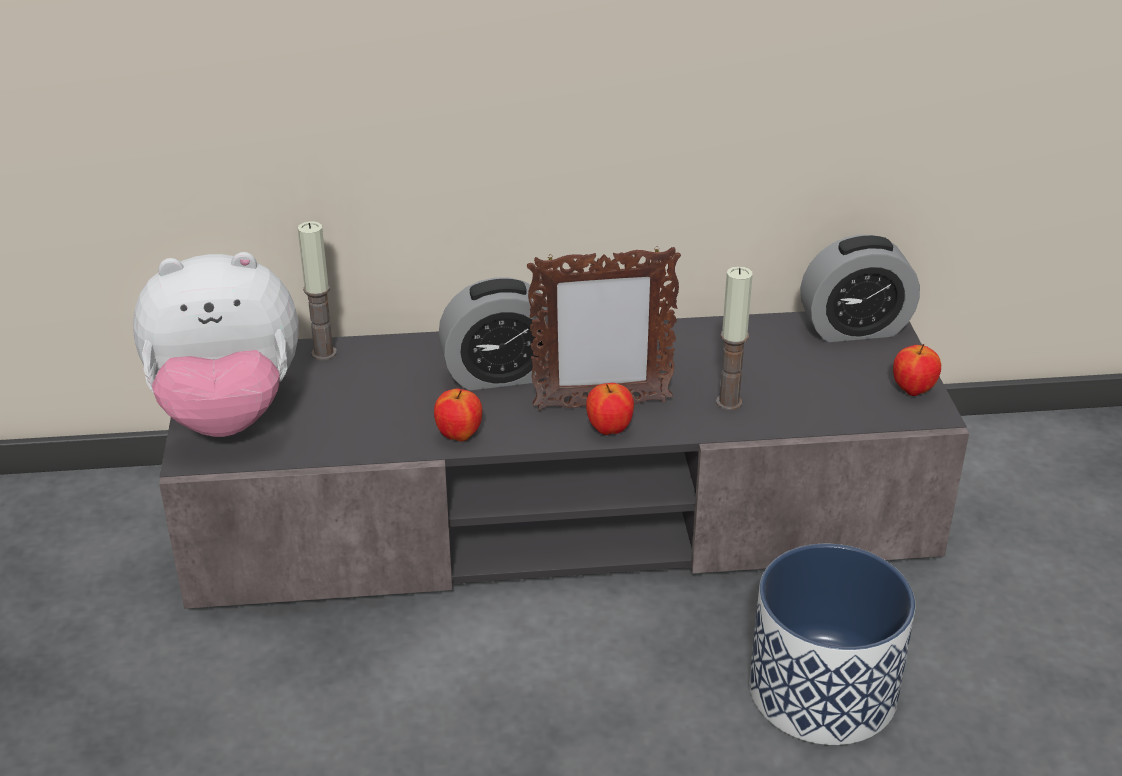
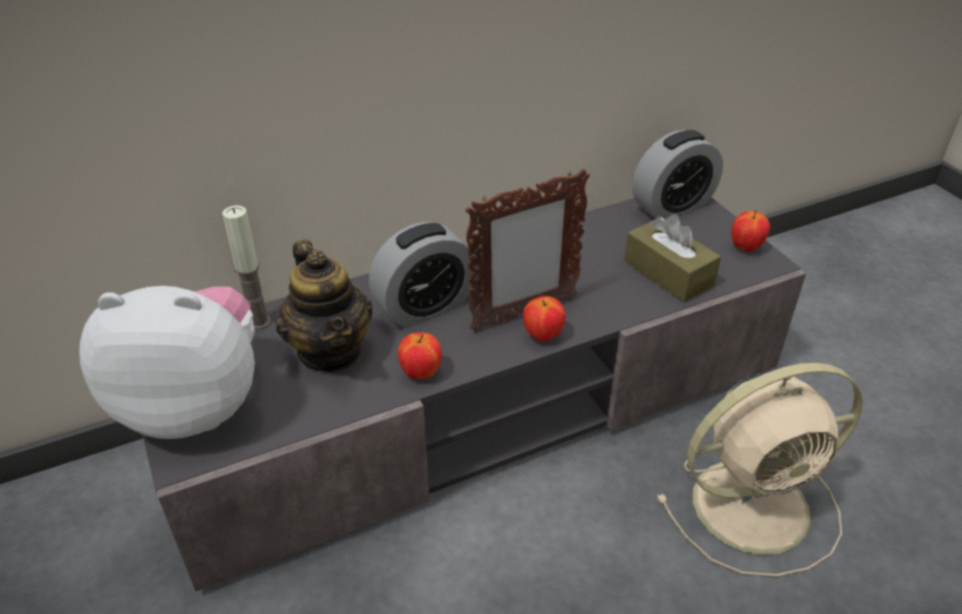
camera: 20 degrees left, 5 degrees up
plush toy [133,252,299,437] -> plush toy turned 150 degrees counterclockwise [80,286,255,439]
candle [716,266,753,410] -> none
planter [749,544,915,745] -> beige fan [657,363,863,577]
none -> teapot [276,240,373,372]
none -> brown tissue box [624,214,721,302]

